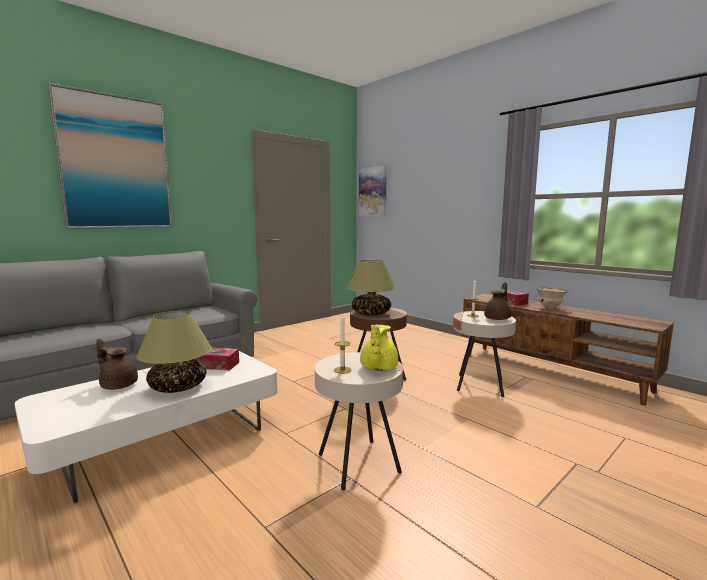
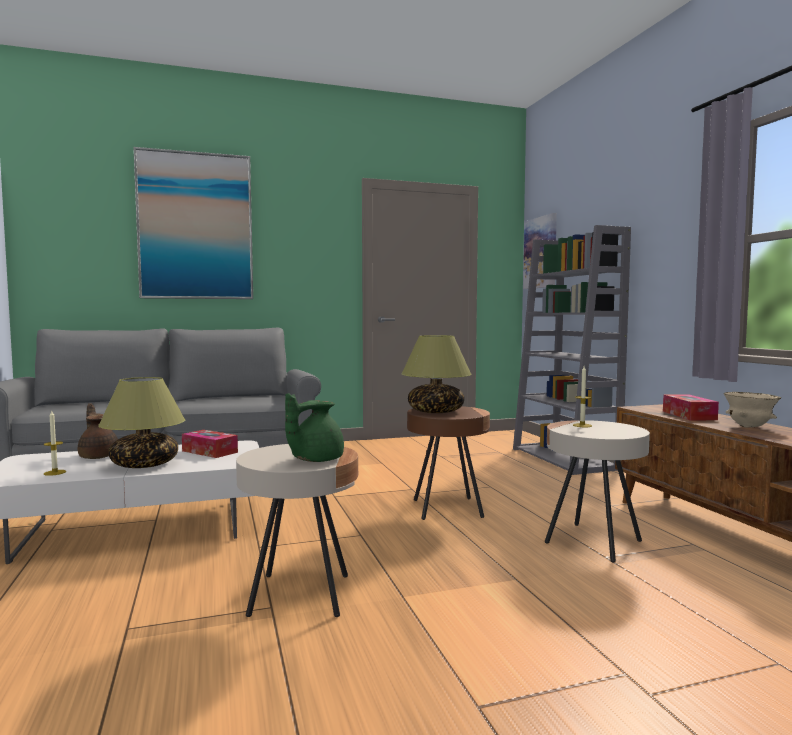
camera: 25 degrees right, 5 degrees down
candle [334,313,352,374] -> candle moved to [44,411,66,476]
yellow teapot [360,324,398,371] -> green teapot [285,393,344,462]
brown teapot [484,282,512,320] -> none
none -> grey bookcase [513,225,631,475]

